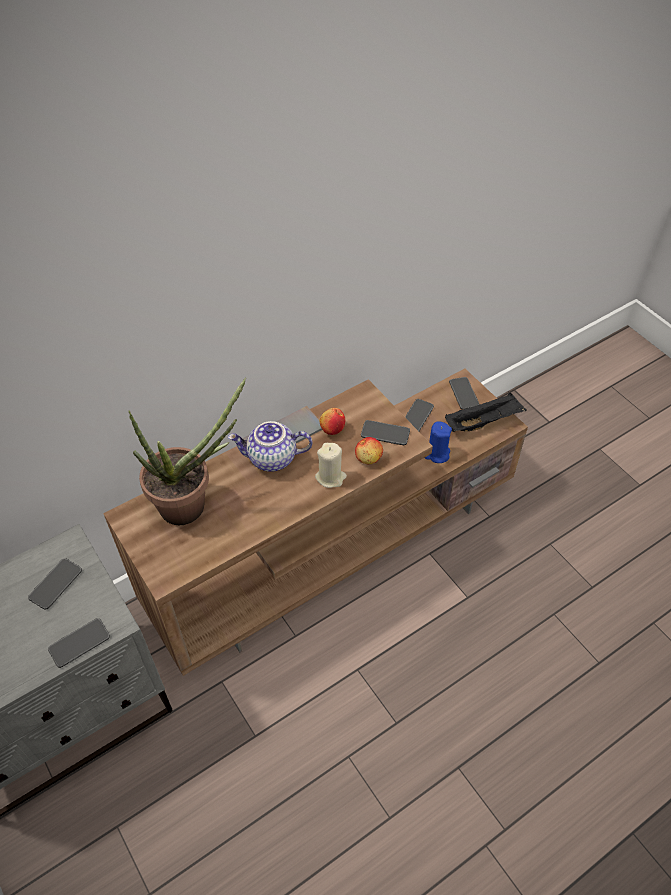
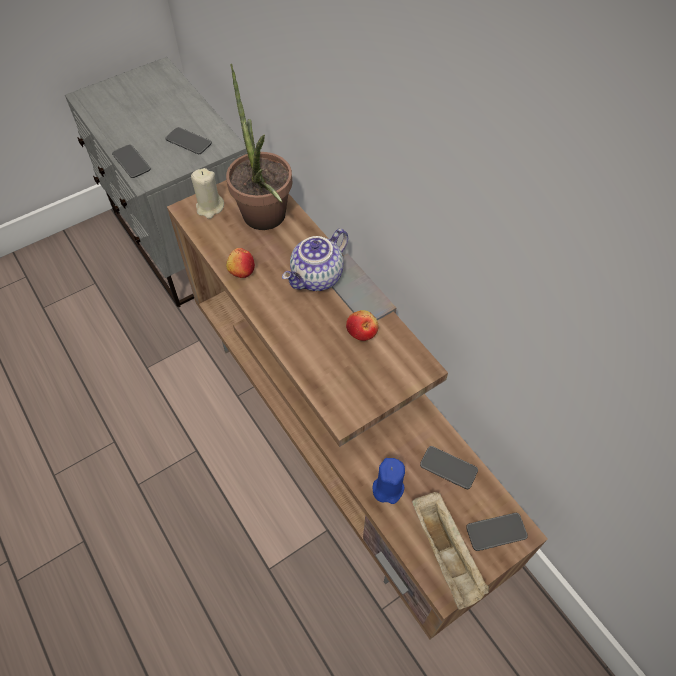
camera: 90 degrees right, 5 degrees up
teapot [228,421,312,472] -> teapot turned 135 degrees counterclockwise [282,229,348,291]
beige candle [315,443,347,488] -> beige candle moved to [191,168,224,219]
apple [355,437,383,464] -> apple moved to [226,248,255,278]
phone [361,420,410,445] -> none
black tray [445,393,527,432] -> beige tray [412,492,489,610]

